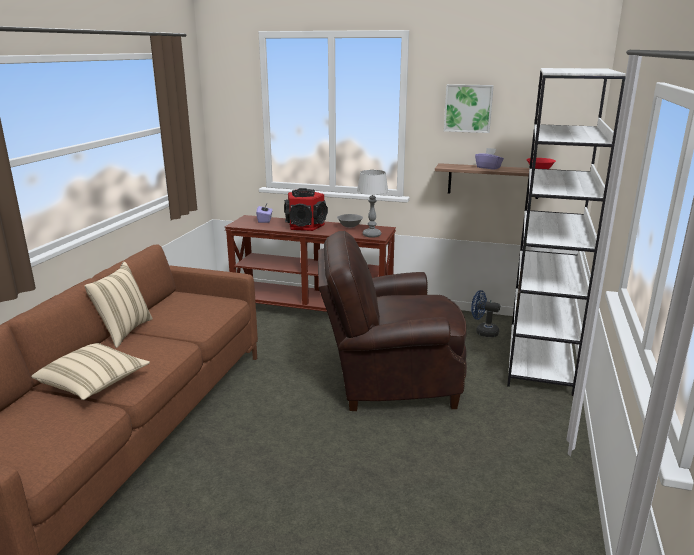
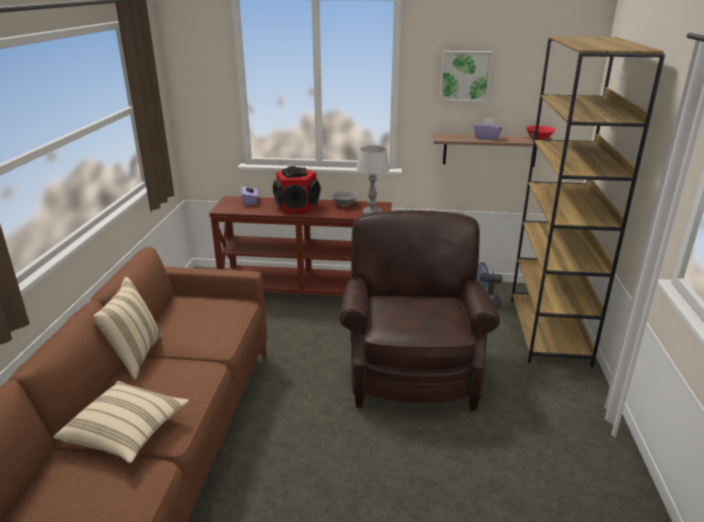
camera: 10 degrees left, 5 degrees up
brown armchair [318,231,467,411] -> brown armchair turned 105 degrees clockwise [339,210,500,410]
white bookcase [507,68,626,396] -> brown bookcase [511,36,665,368]

